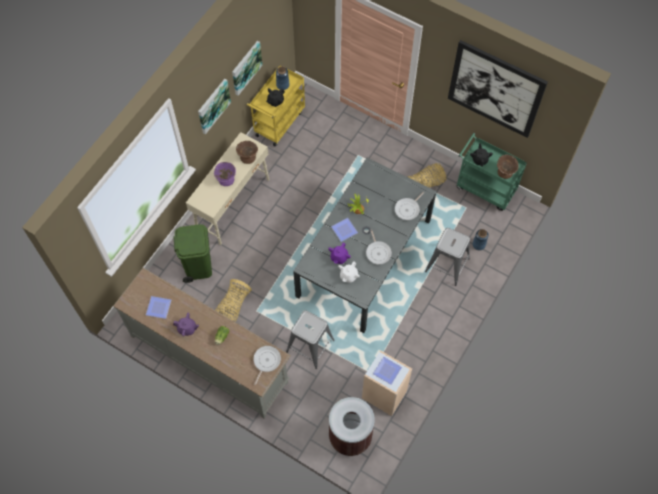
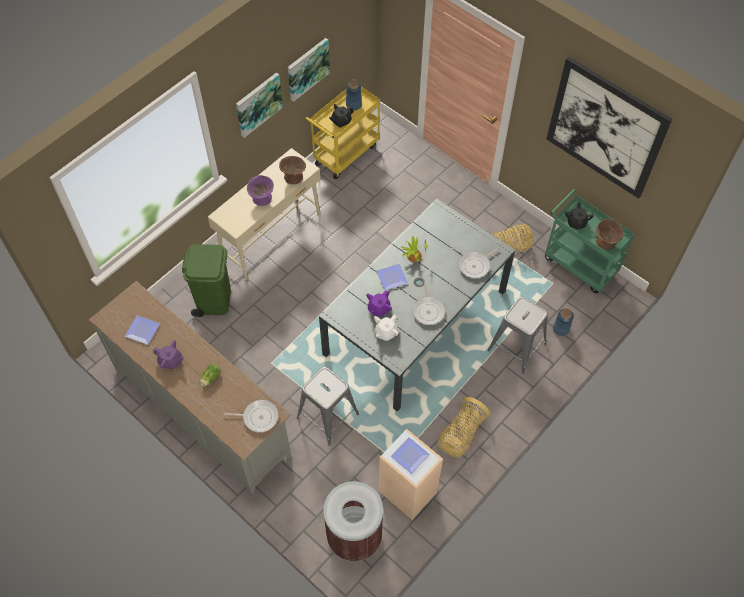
camera: 10 degrees right, 5 degrees down
basket [216,279,252,322] -> basket moved to [438,397,490,458]
frying pan [253,346,281,385] -> frying pan turned 60 degrees clockwise [224,400,279,432]

